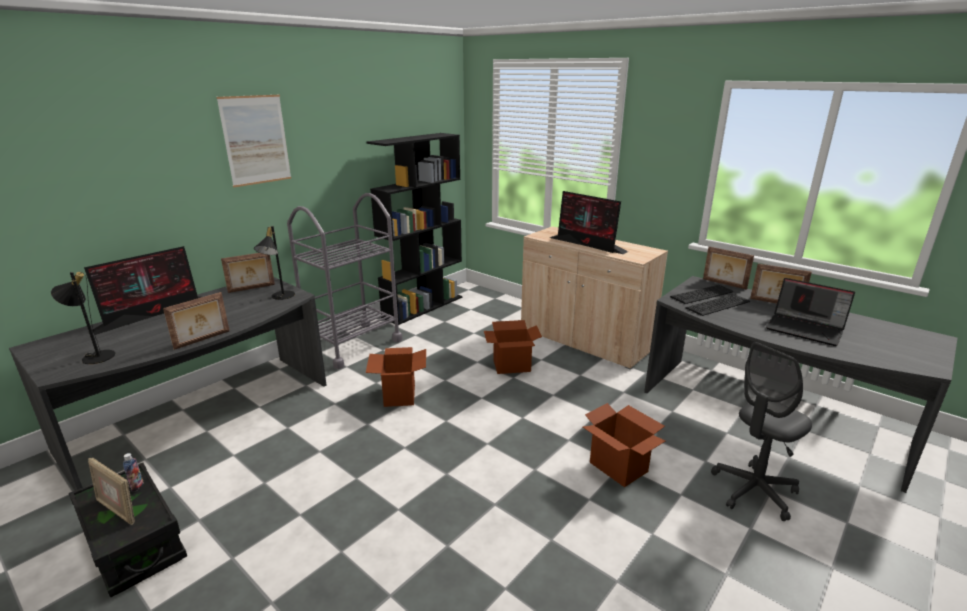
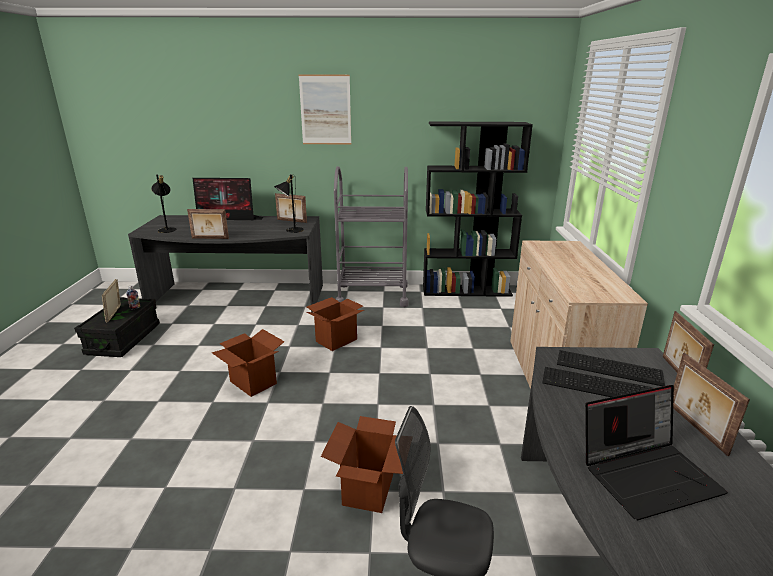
camera: 50 degrees right, 0 degrees up
cardboard box [484,320,542,374] -> cardboard box moved to [212,329,285,397]
monitor [550,191,628,254] -> none
laptop [766,278,855,346] -> laptop turned 105 degrees counterclockwise [585,385,728,520]

